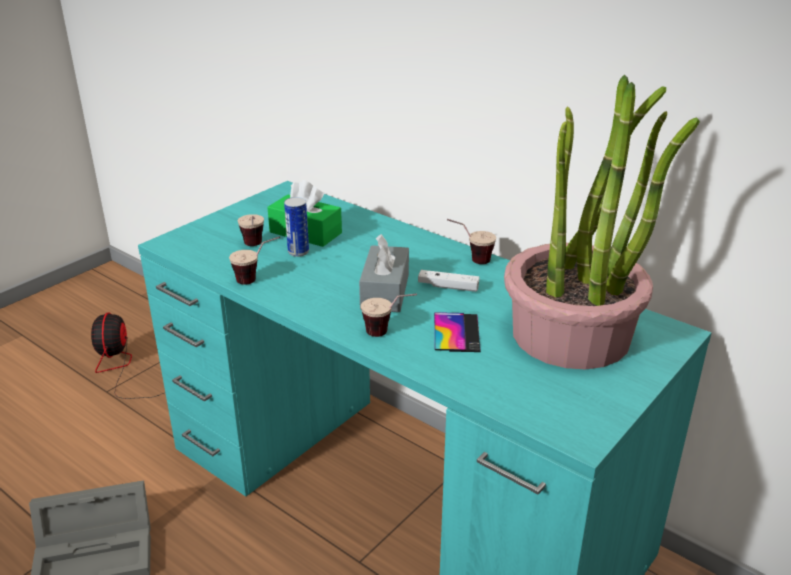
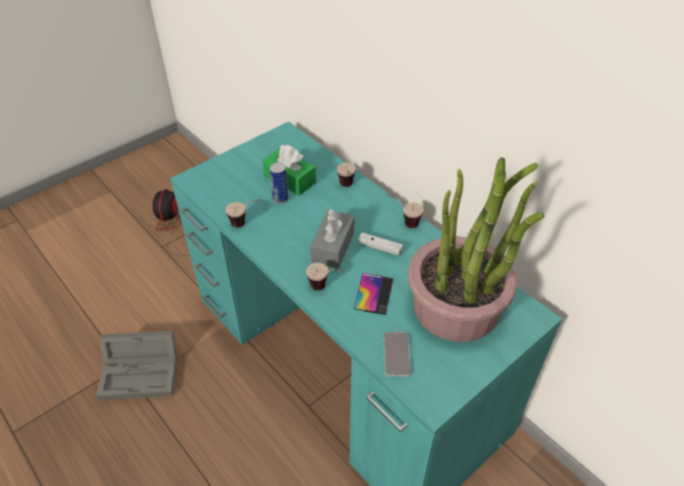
camera: 10 degrees right, 15 degrees up
cup [238,214,264,246] -> cup moved to [337,163,356,187]
none -> phone [384,332,411,377]

